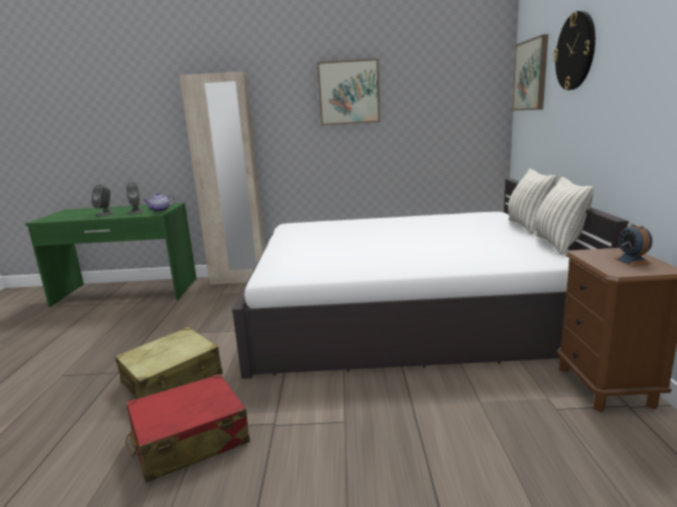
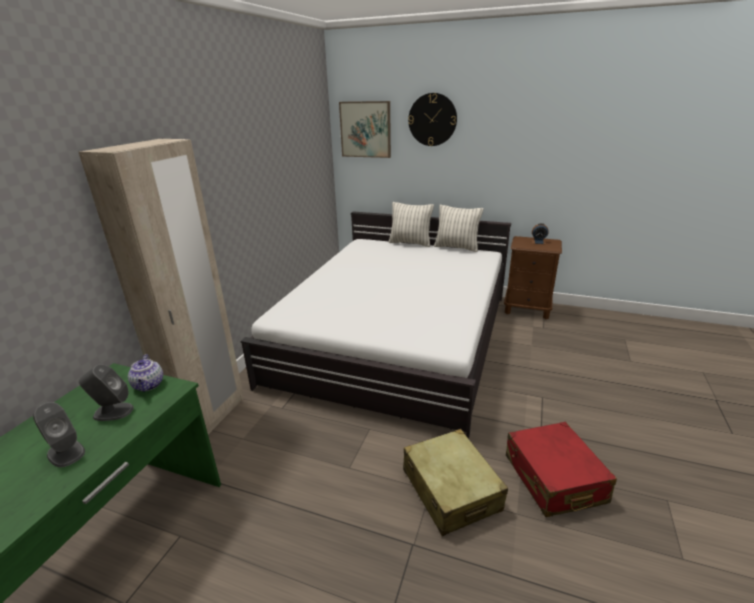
camera: 70 degrees left, 10 degrees up
picture [317,59,380,125] -> none

